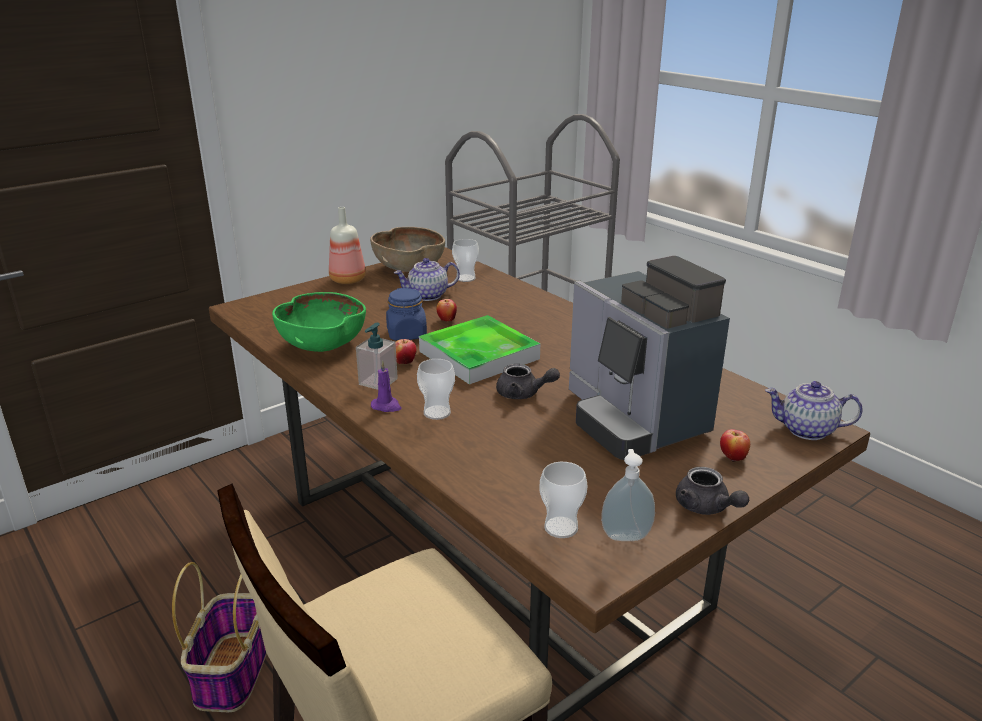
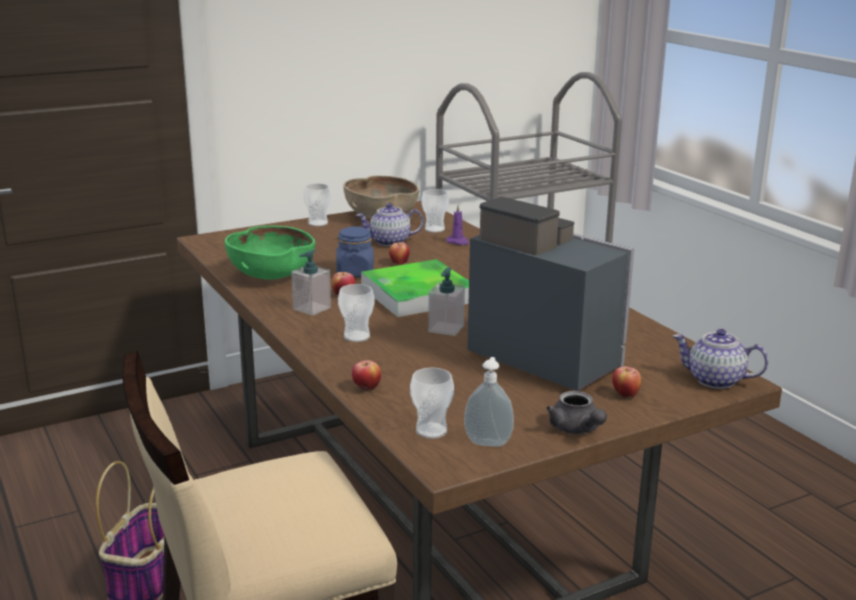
camera: 10 degrees right, 5 degrees down
bottle [329,207,366,284] -> cup [304,183,331,226]
purple candle [371,361,401,412] -> purple candle moved to [446,204,469,245]
grey teapot [496,364,560,399] -> soap dispenser [428,267,465,336]
coffee machine [569,256,730,460] -> coffee machine turned 150 degrees clockwise [467,197,634,391]
none -> apple [352,360,381,390]

